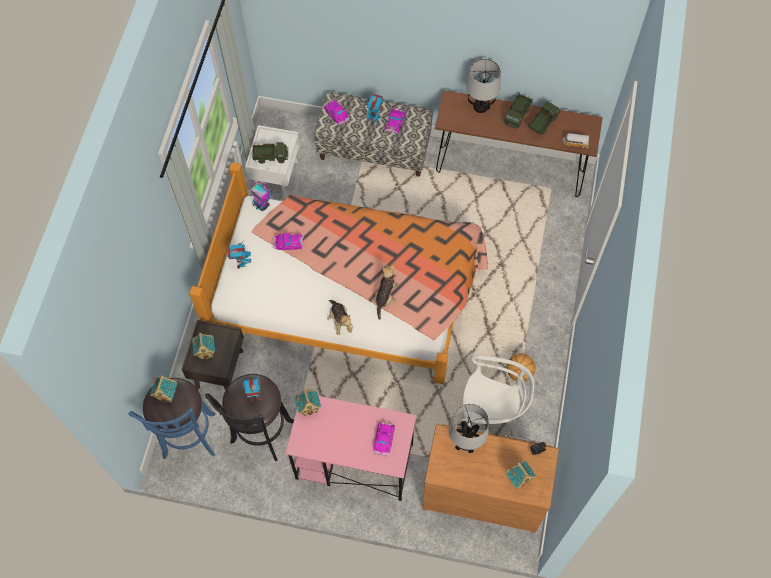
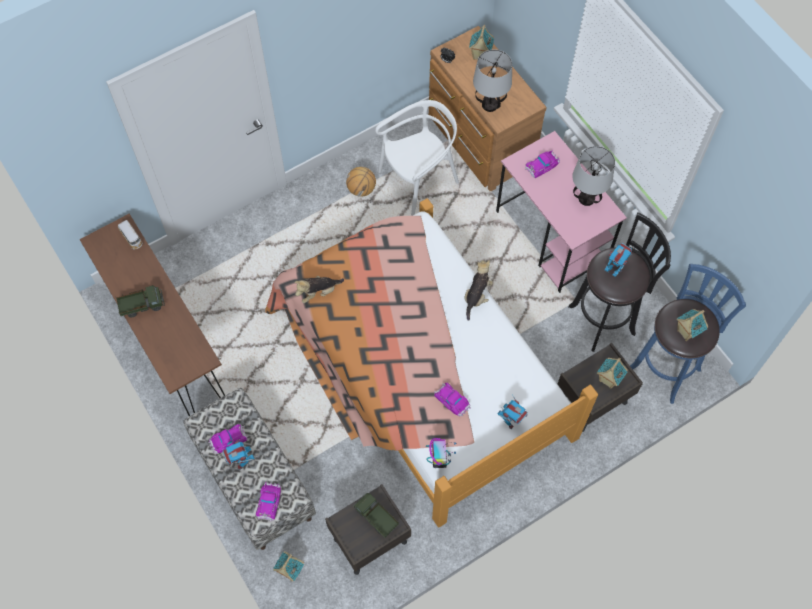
camera: 135 degrees left, 0 degrees up
white nightstand [245,125,300,199] -> brown nightstand [325,484,411,575]
toy house [294,389,321,416] -> toy house moved to [273,551,304,582]
plush toy [374,265,398,320] -> plush toy moved to [294,276,344,303]
white chair [461,355,534,439] -> white chair turned 90 degrees clockwise [375,100,459,216]
table lamp [466,59,501,113] -> table lamp moved to [572,146,615,206]
toy truck [528,101,560,135] -> none

